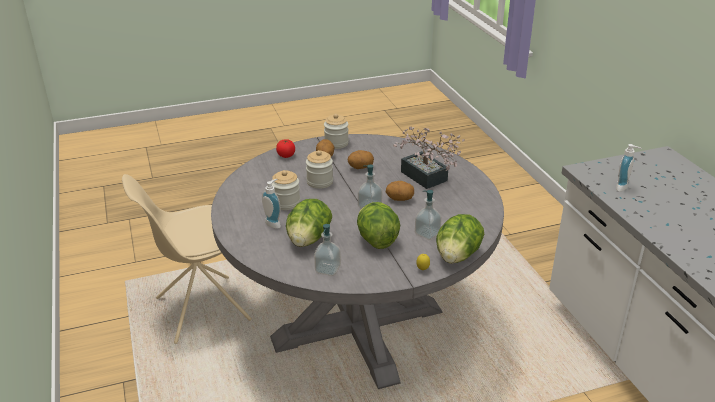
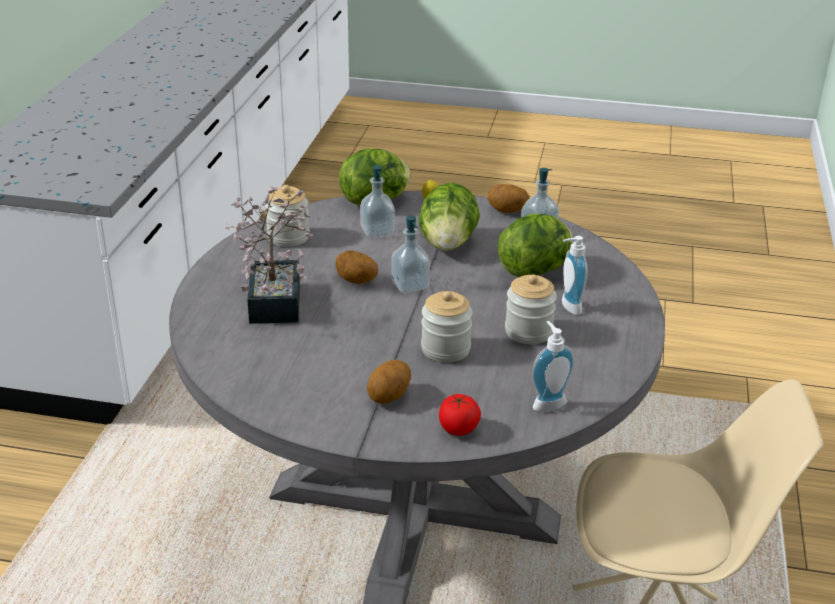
camera: 150 degrees left, 0 degrees up
jar [324,114,349,149] -> jar moved to [265,185,310,247]
potato [348,150,374,169] -> potato moved to [488,184,530,213]
soap dispenser [616,144,641,192] -> soap dispenser moved to [531,321,575,412]

